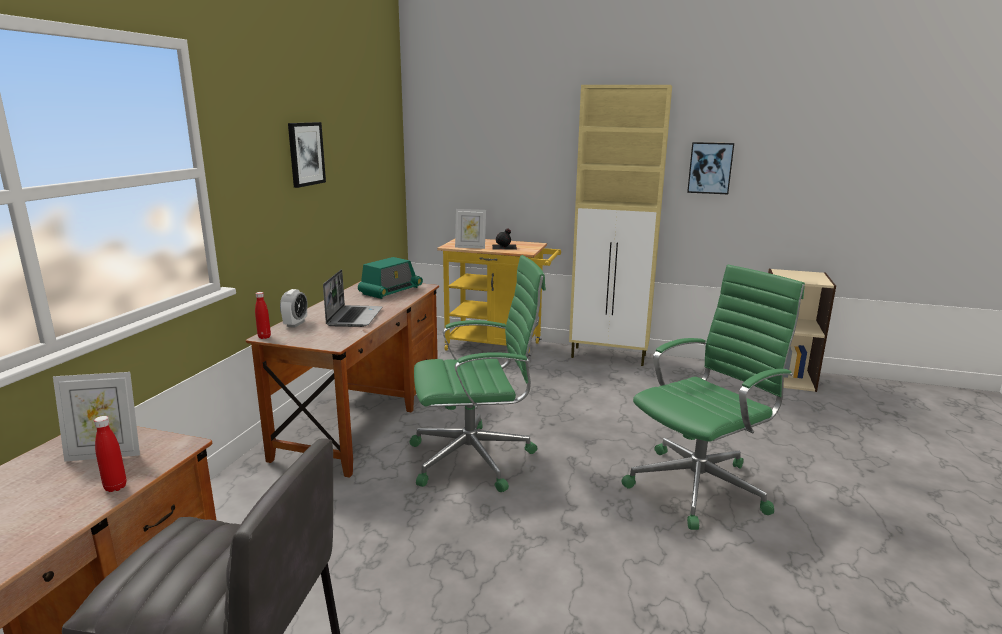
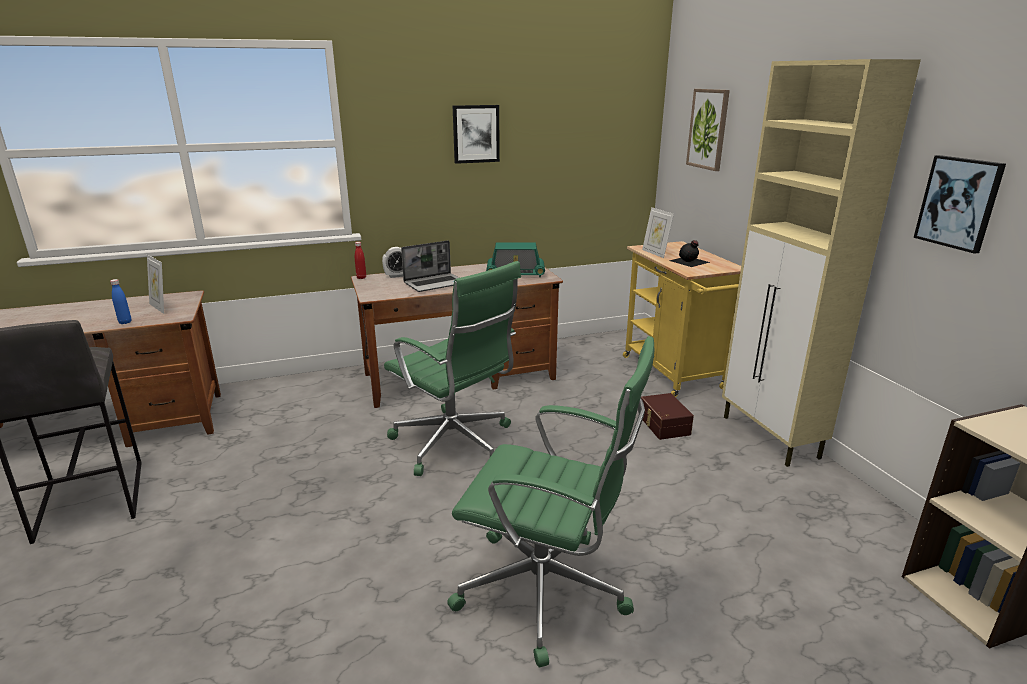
camera: 55 degrees right, 5 degrees up
red bottle [94,416,127,492] -> blue bottle [110,279,131,324]
none -> brown storage box [641,393,694,440]
none -> picture [686,89,730,171]

